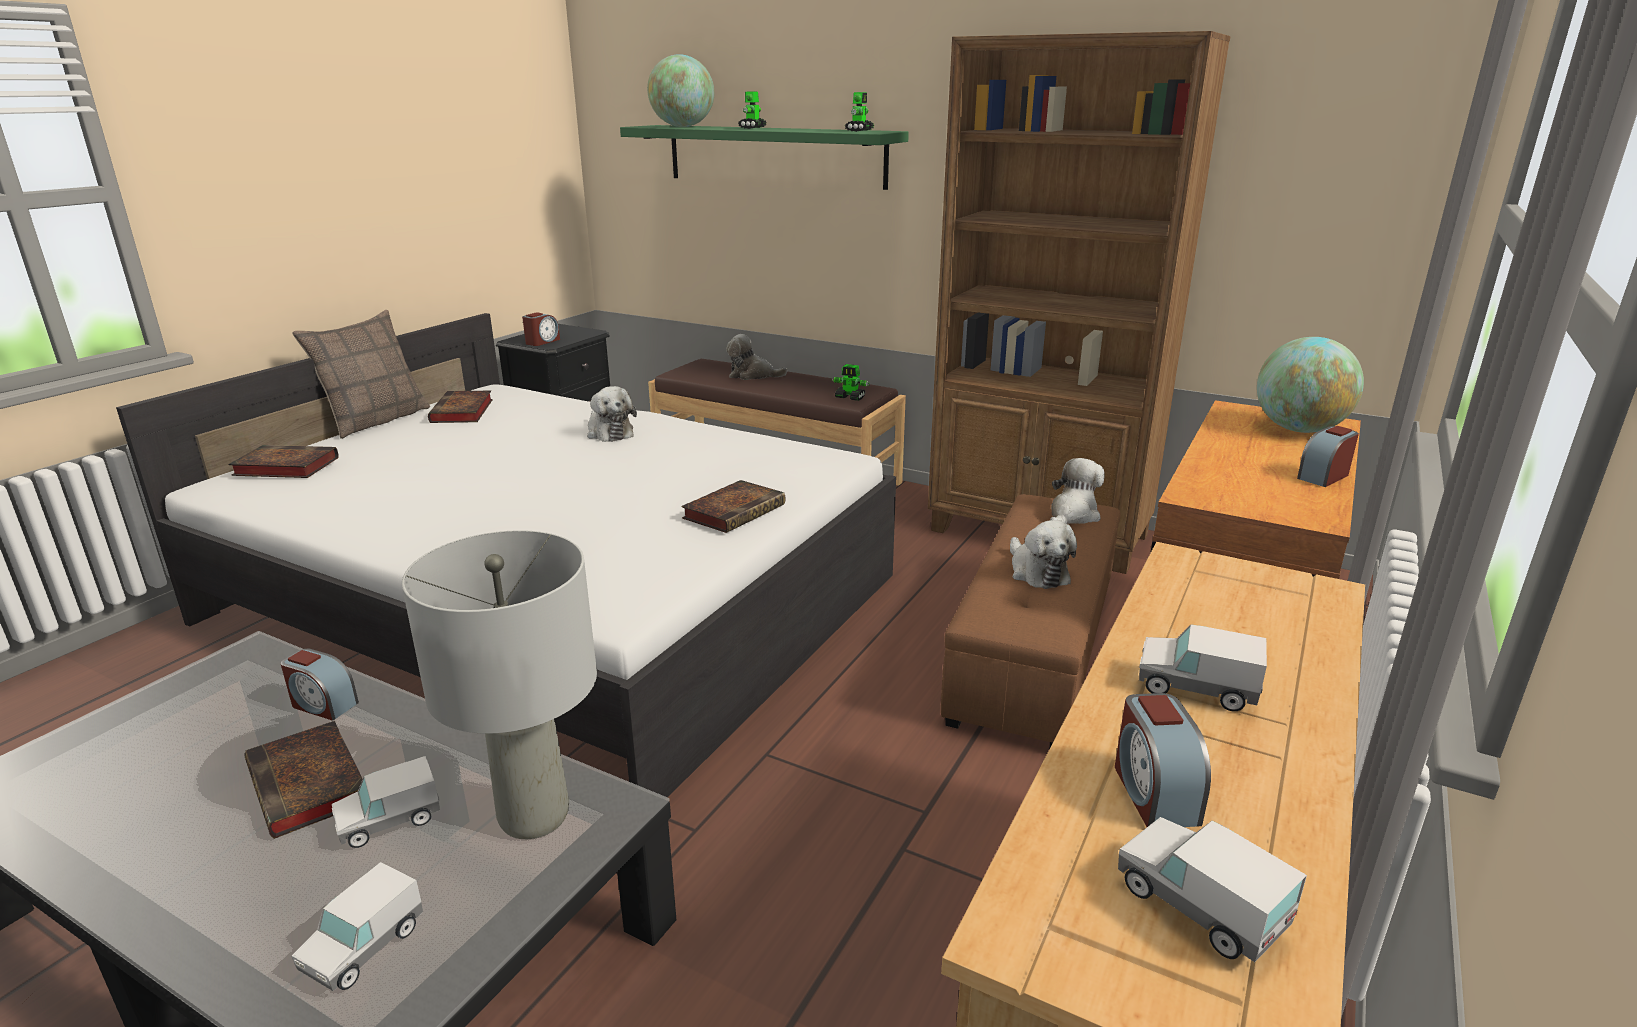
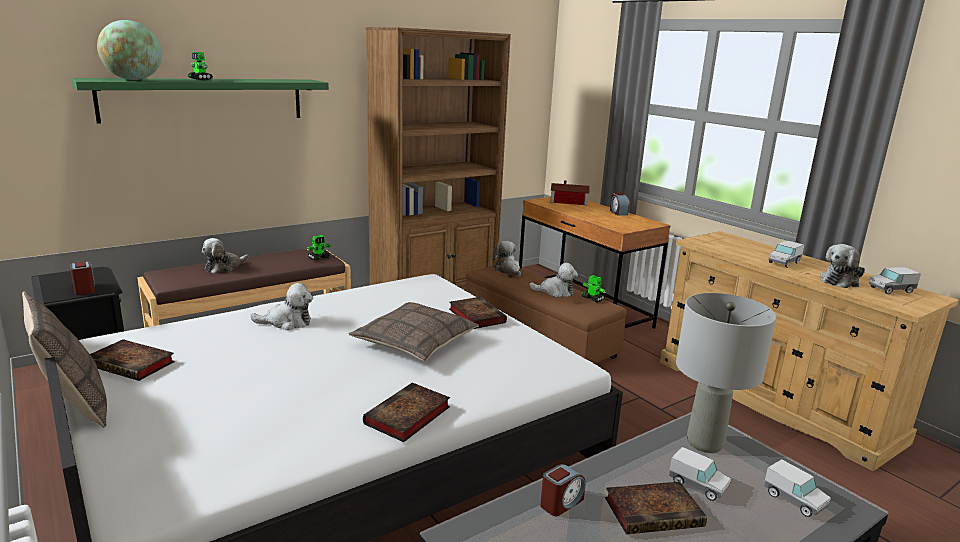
camera: 65 degrees left, 5 degrees down
book [228,445,339,478] -> book moved to [363,383,450,442]
toy truck [332,756,440,848] -> toy truck turned 45 degrees counterclockwise [669,447,731,501]
toy robot [845,92,874,132] -> toy robot moved to [582,275,606,302]
alarm clock [1115,693,1211,827] -> plush toy [820,244,865,288]
globe [1257,337,1364,433] -> toy house [551,180,590,205]
none -> pillow [348,302,479,361]

